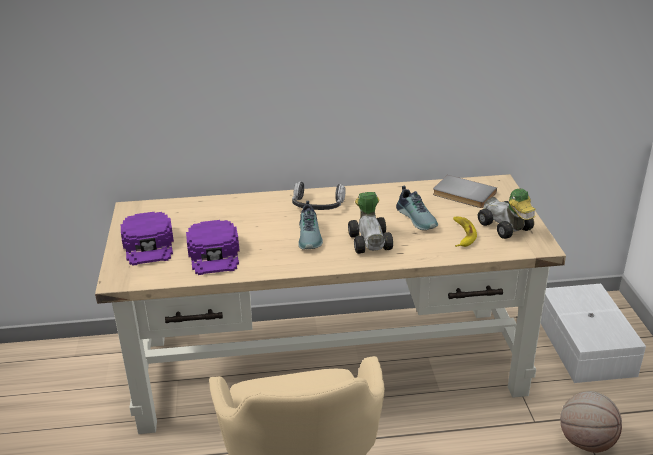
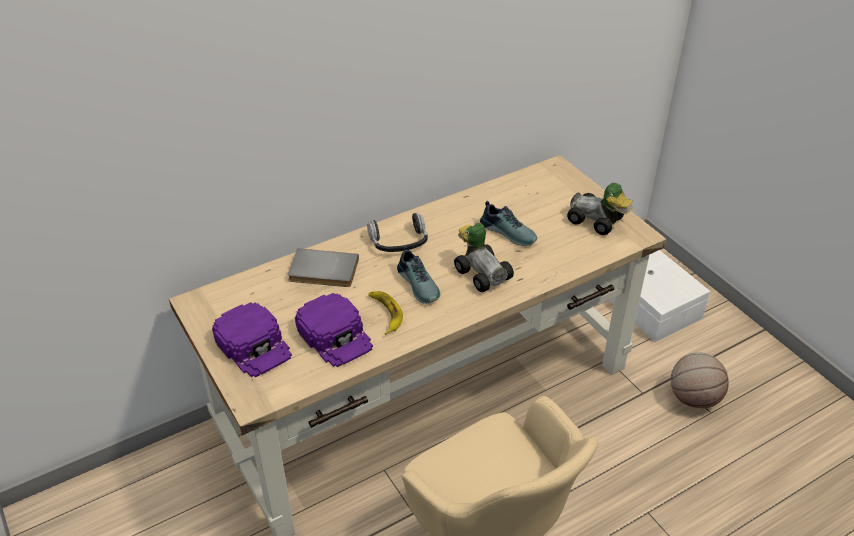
camera: 25 degrees left, 10 degrees up
grey book [433,175,497,208] -> grey book moved to [288,248,359,287]
banana [453,217,477,247] -> banana moved to [368,291,403,335]

